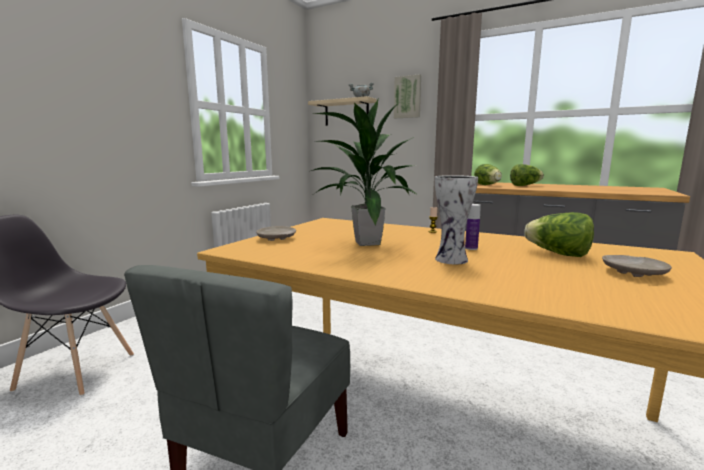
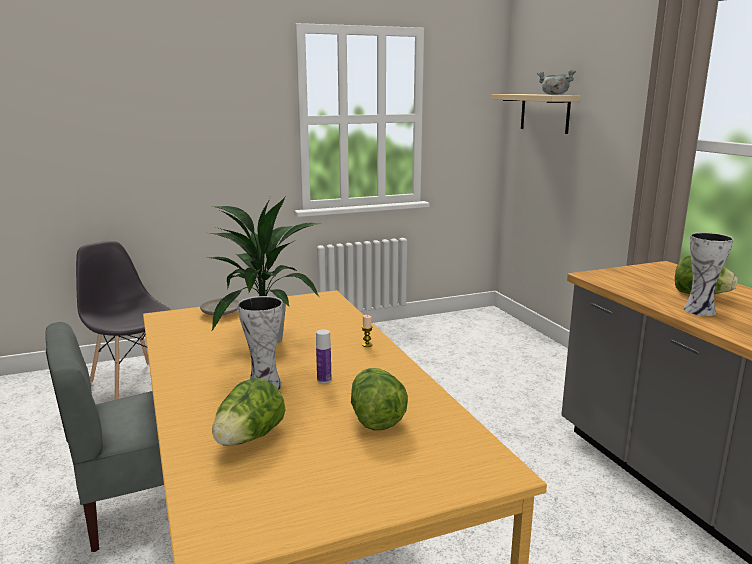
camera: 40 degrees right, 5 degrees up
picture [394,74,421,118] -> none
lettuce [474,164,502,185] -> lettuce moved to [212,378,285,446]
beige plate [602,255,672,277] -> none
none -> vase [684,232,734,316]

